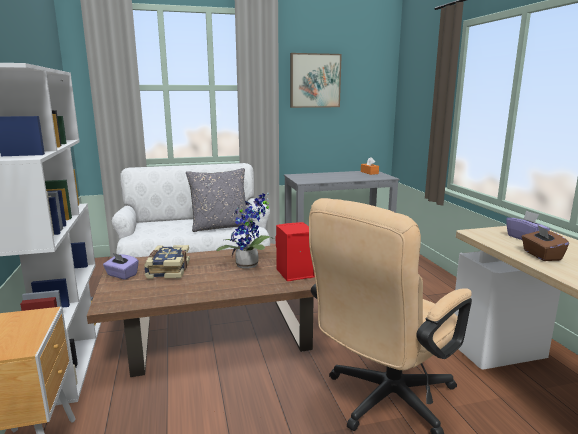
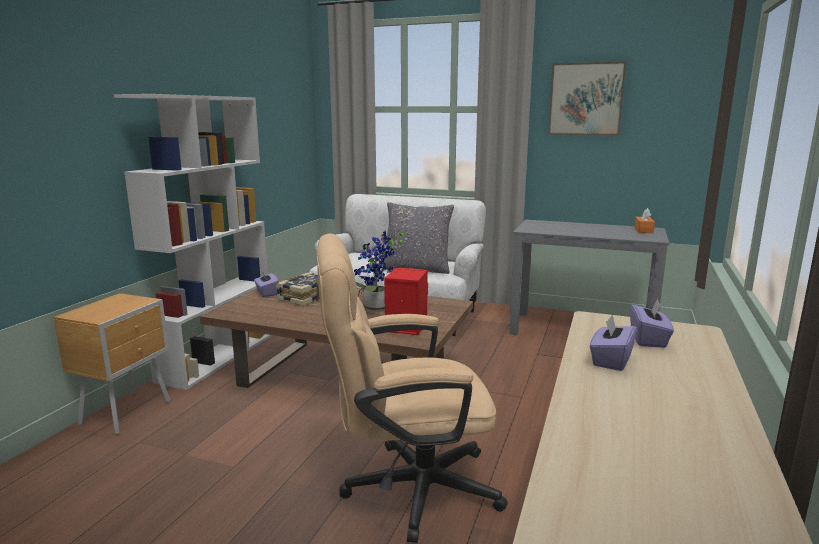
camera: 35 degrees right, 0 degrees up
brown tissue box [522,225,569,261] -> purple tissue box [590,314,637,371]

